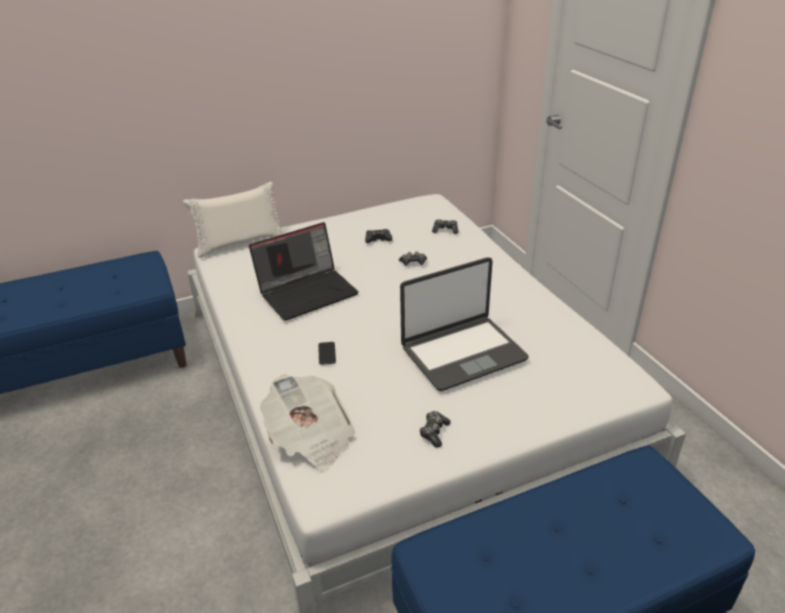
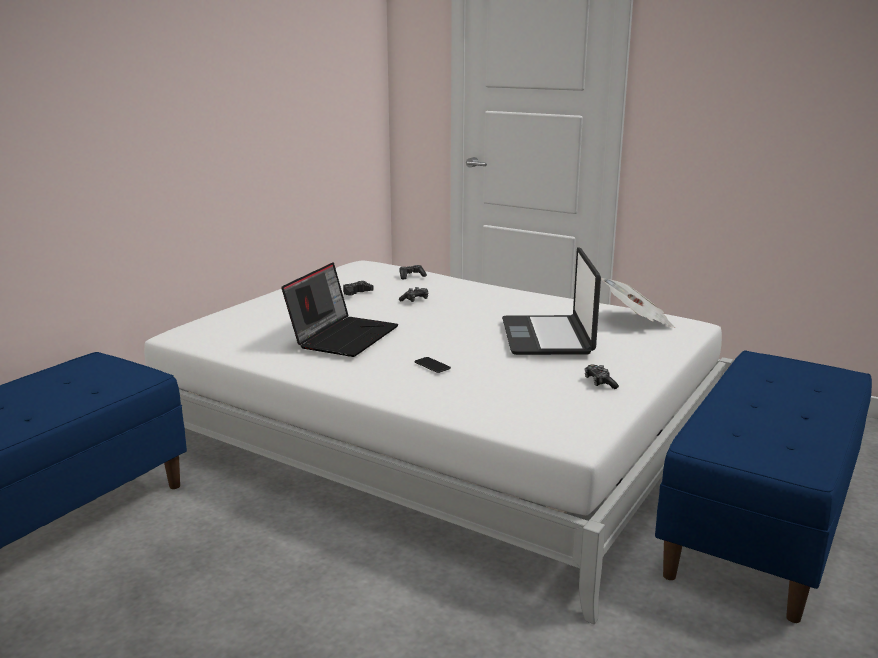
camera: 35 degrees left, 15 degrees down
white pillow [183,182,283,258] -> none
newspaper [260,374,355,471] -> newspaper moved to [601,278,675,328]
laptop [400,257,529,391] -> laptop turned 150 degrees clockwise [502,247,601,355]

